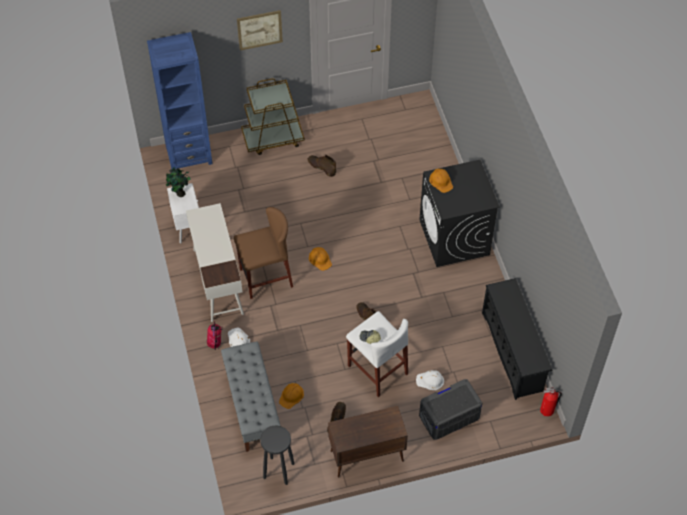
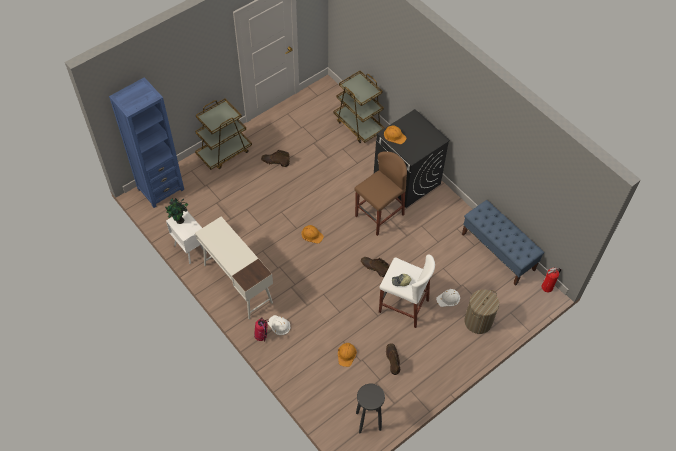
camera: 25 degrees left, 0 degrees up
grey bench [221,341,280,452] -> none
brown stool [234,207,293,299] -> brown stool moved to [354,151,407,236]
picture [237,10,283,51] -> none
brown cabinet [328,406,408,478] -> none
grey storage box [419,379,482,440] -> laundry basket [464,289,499,334]
black shoe rack [482,278,553,400] -> blue bench [462,200,544,286]
none -> brown cart [334,71,384,143]

